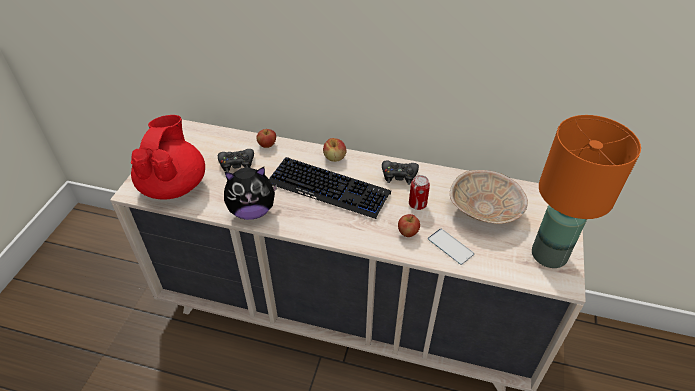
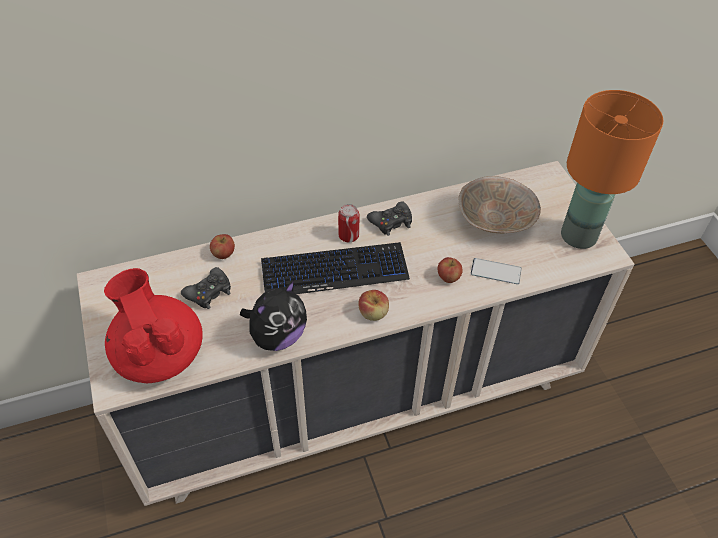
camera: 35 degrees left, 5 degrees up
apple [323,138,346,162] -> apple moved to [358,290,389,321]
can [409,175,430,210] -> can moved to [338,204,359,242]

